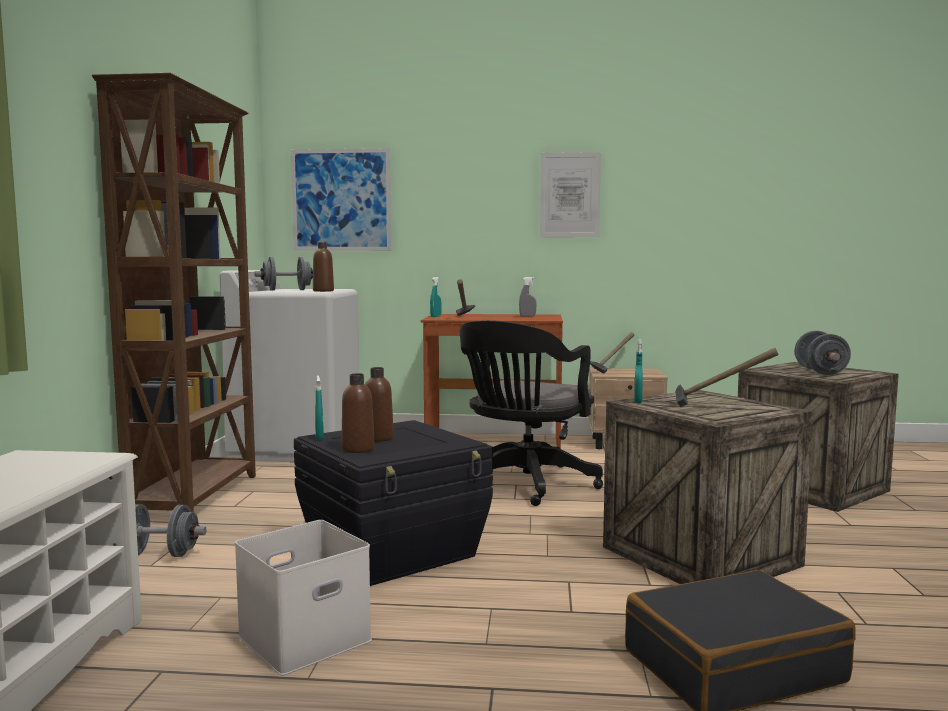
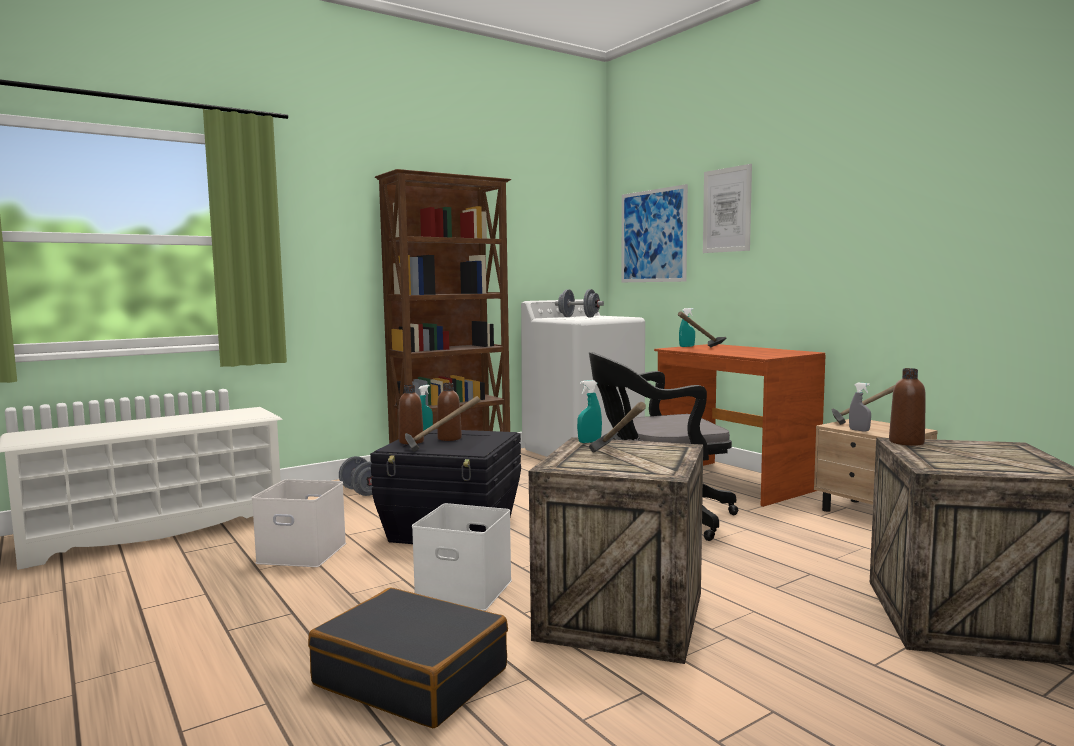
camera: 50 degrees right, 0 degrees up
brown bottle [313,242,334,292] -> brown bottle moved to [889,368,926,446]
grey spray bottle [519,277,537,317] -> grey spray bottle moved to [849,383,871,431]
picture [540,152,601,237] -> picture moved to [703,164,752,253]
grey dumbbell [794,331,851,375] -> none
none -> hammer [405,396,481,452]
none -> white storage box [412,503,512,611]

